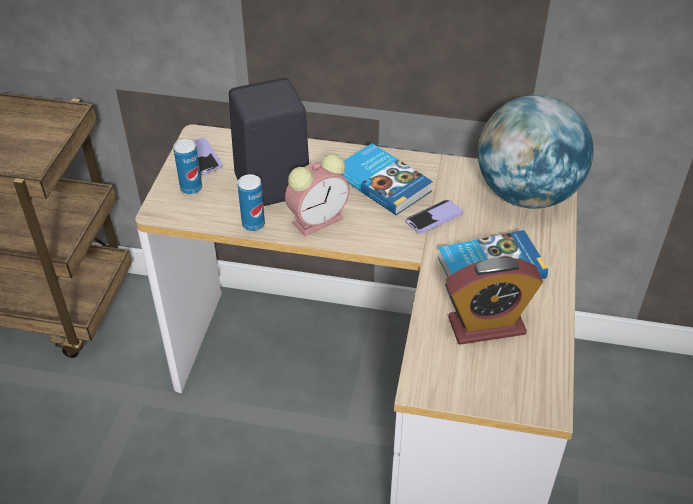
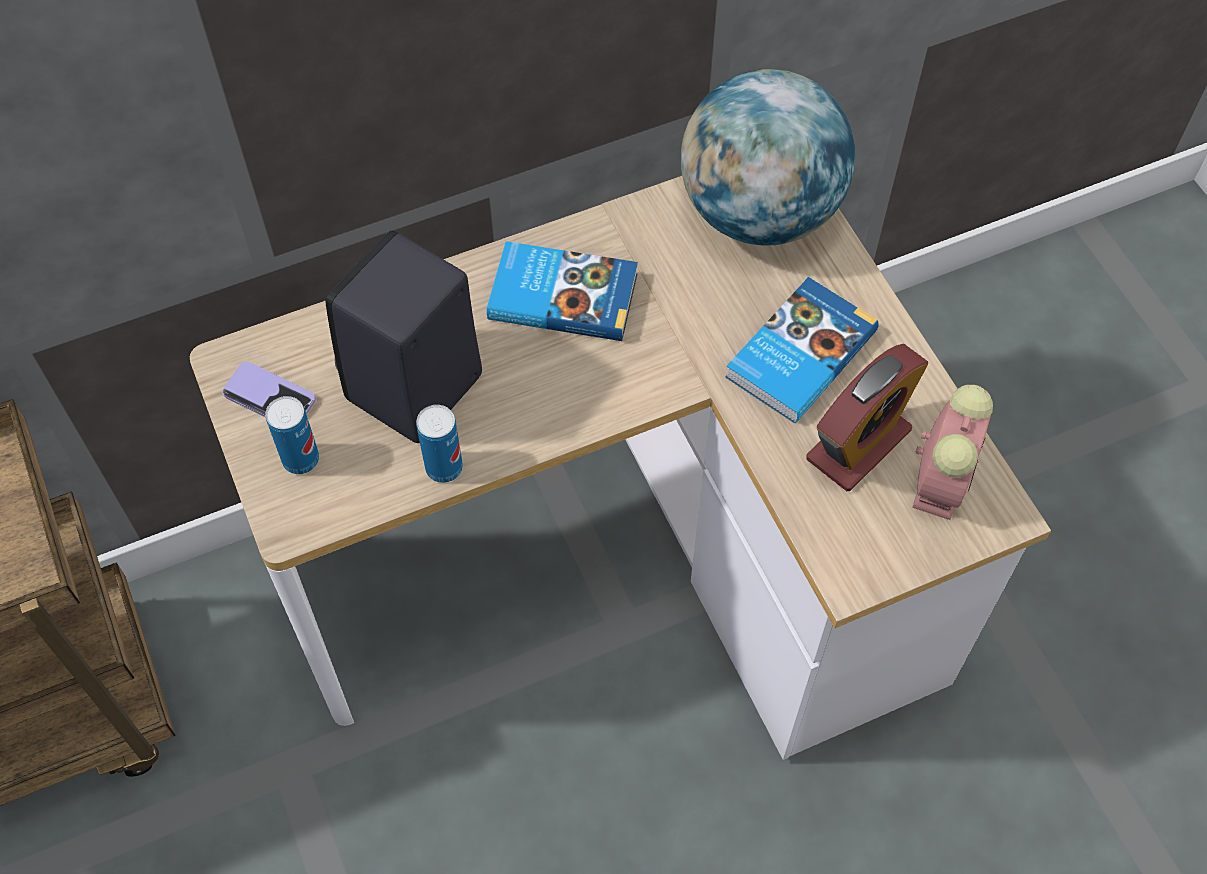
camera: 35 degrees left, 15 degrees up
alarm clock [285,154,350,236] -> alarm clock moved to [912,385,993,520]
phone [406,200,463,234] -> none

